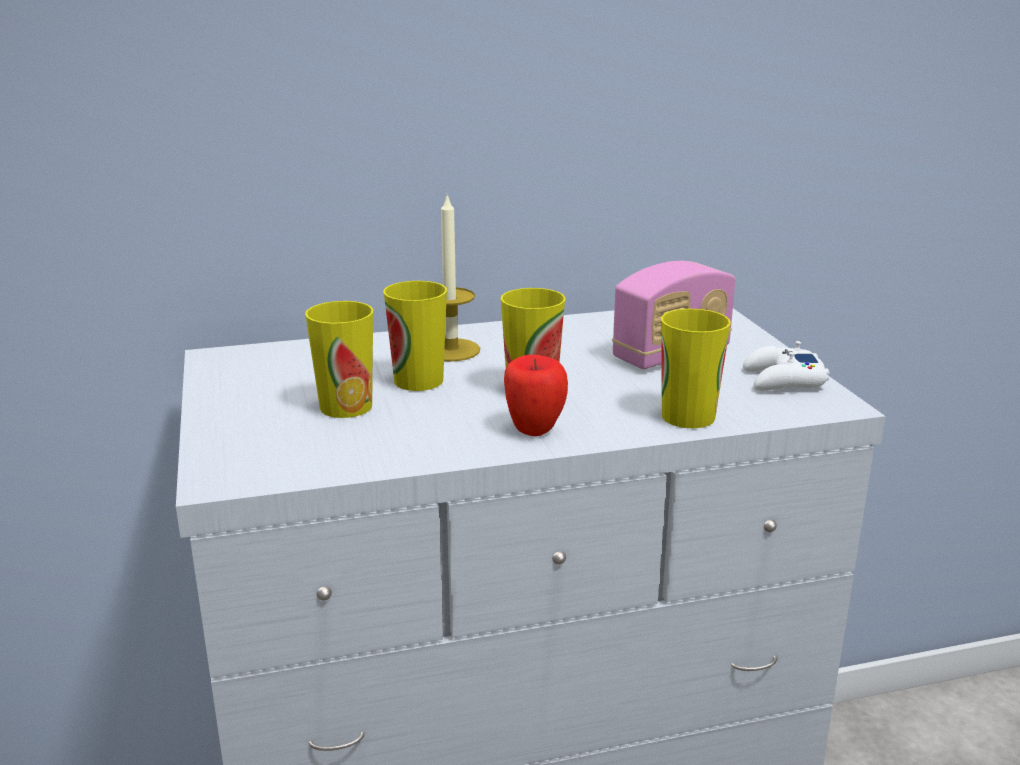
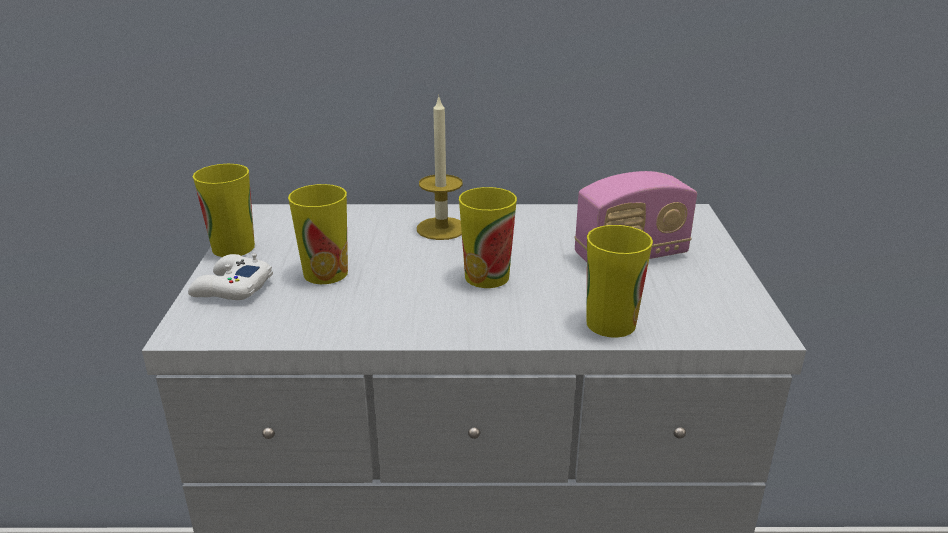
camera: 15 degrees right, 5 degrees up
cup [383,281,447,391] -> cup moved to [193,164,255,257]
apple [504,355,568,436] -> none
white game controller [743,341,830,391] -> white game controller moved to [188,253,273,300]

